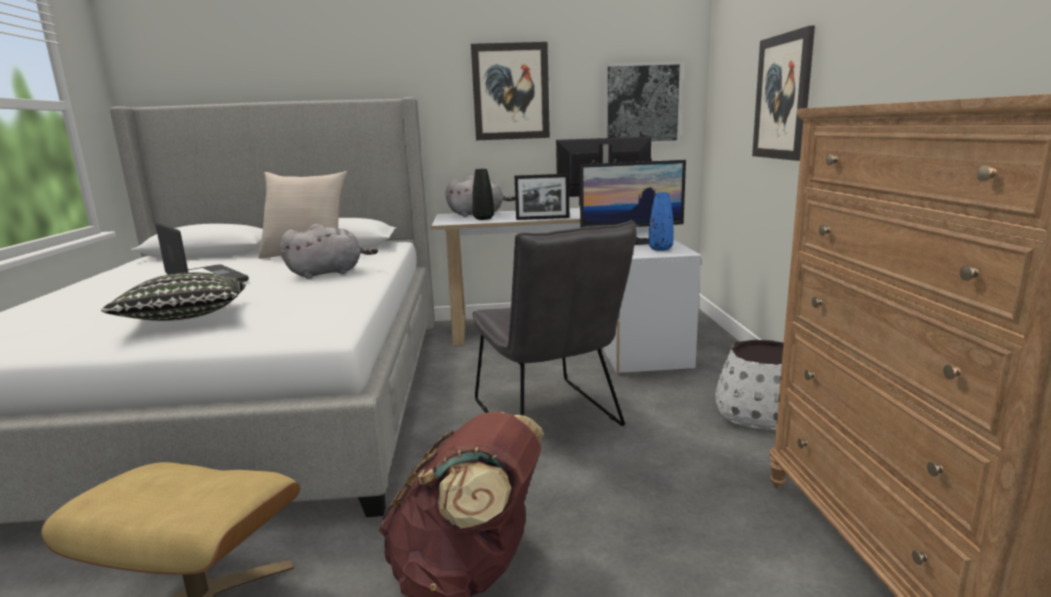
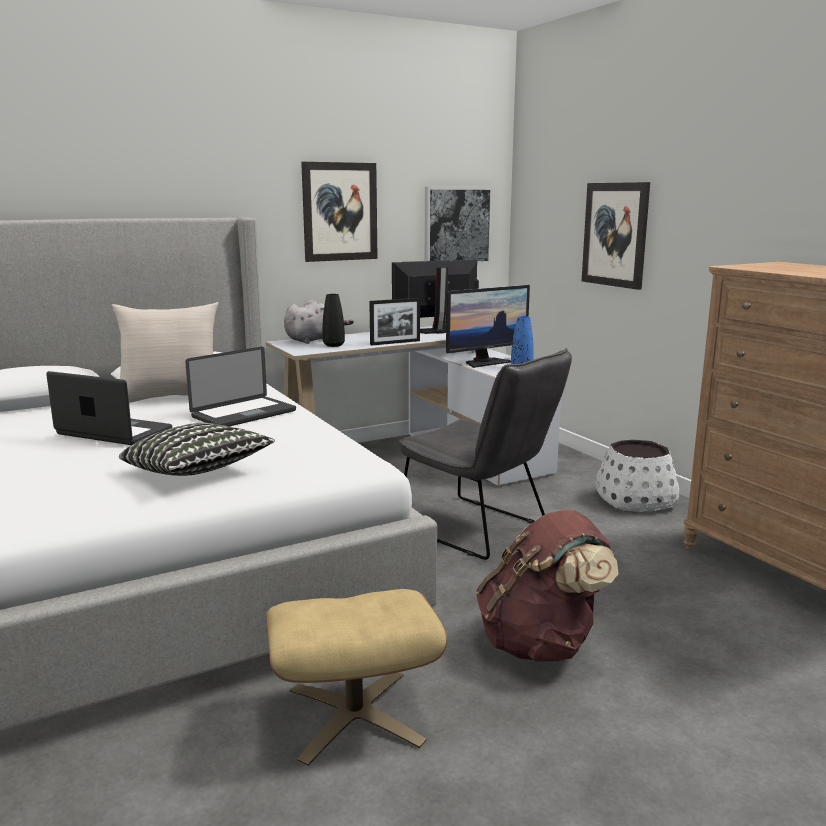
camera: 25 degrees left, 0 degrees up
grey plush toy [280,224,378,279] -> laptop [185,347,296,426]

